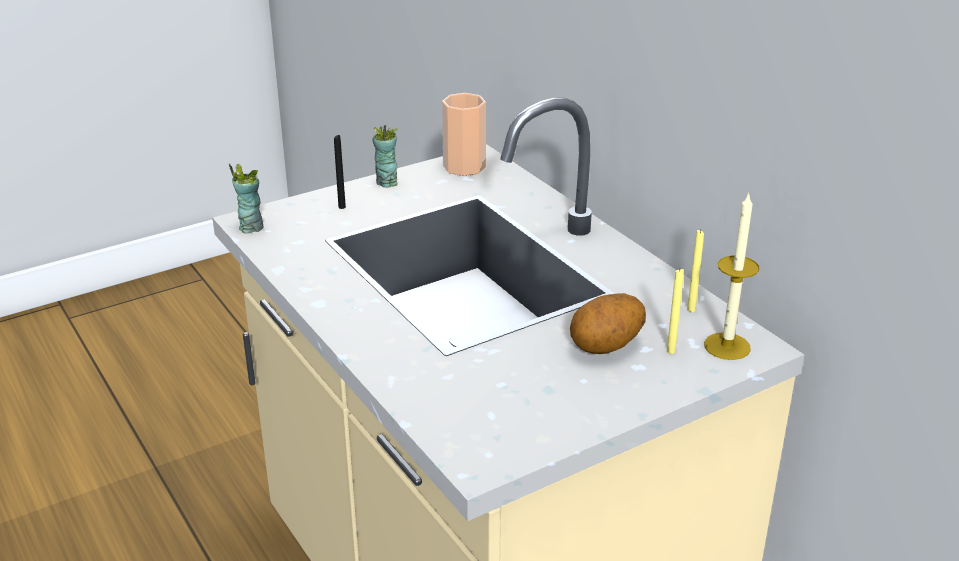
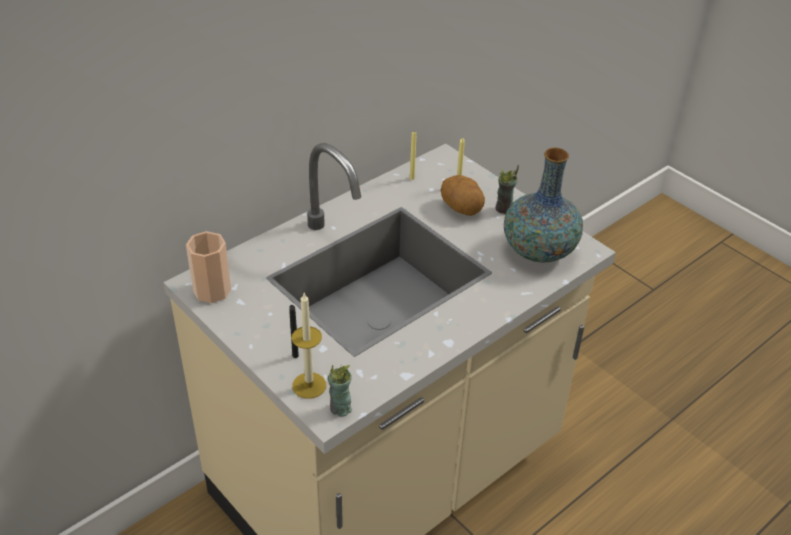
camera: 100 degrees left, 10 degrees up
cup [372,125,398,188] -> cup moved to [496,165,519,214]
candle [704,192,759,360] -> candle moved to [291,293,326,399]
none -> vase [504,148,583,263]

